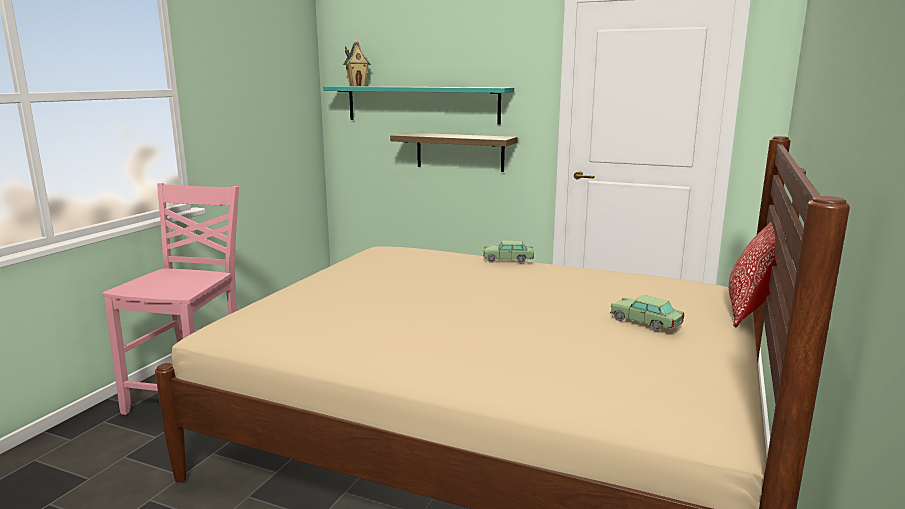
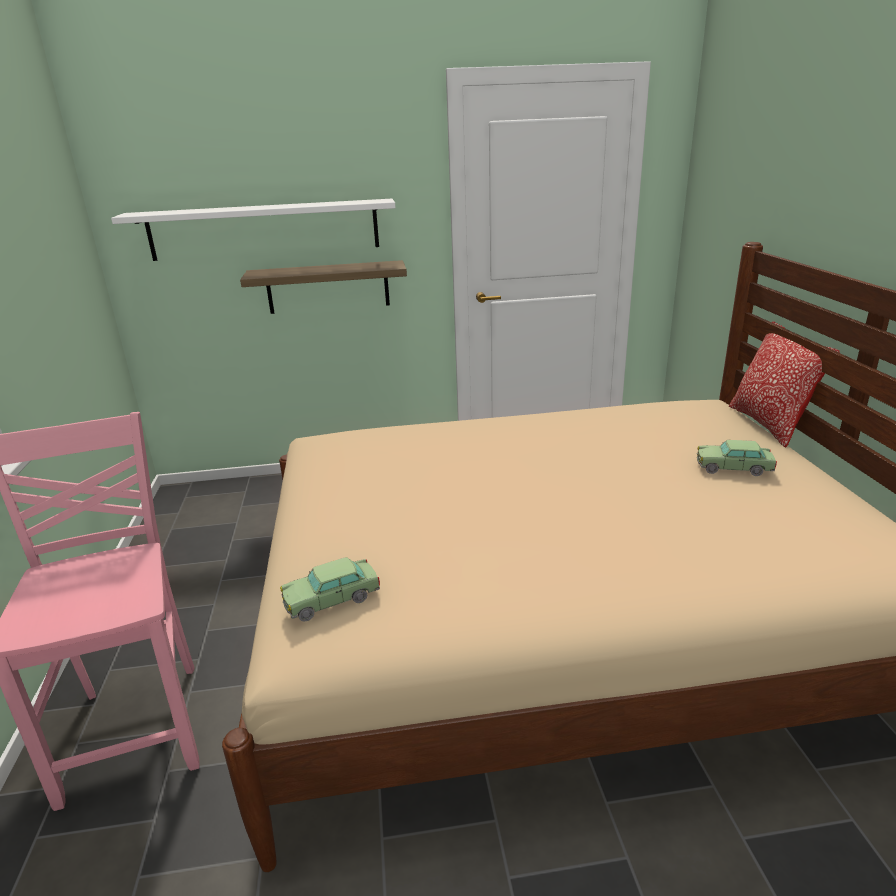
camera: 30 degrees left, 10 degrees up
turquoise shelf [323,86,514,124] -> white shelf [111,199,396,261]
toy house [343,41,371,86] -> none
toy car [483,240,534,263] -> toy car moved to [280,557,380,622]

